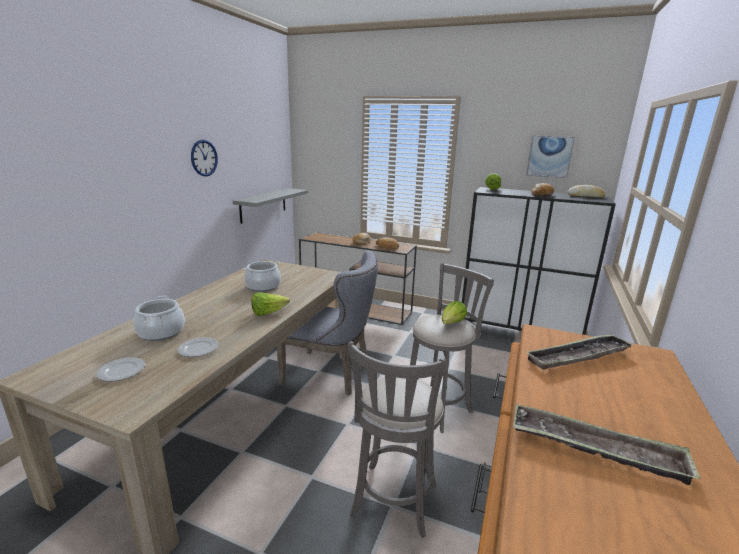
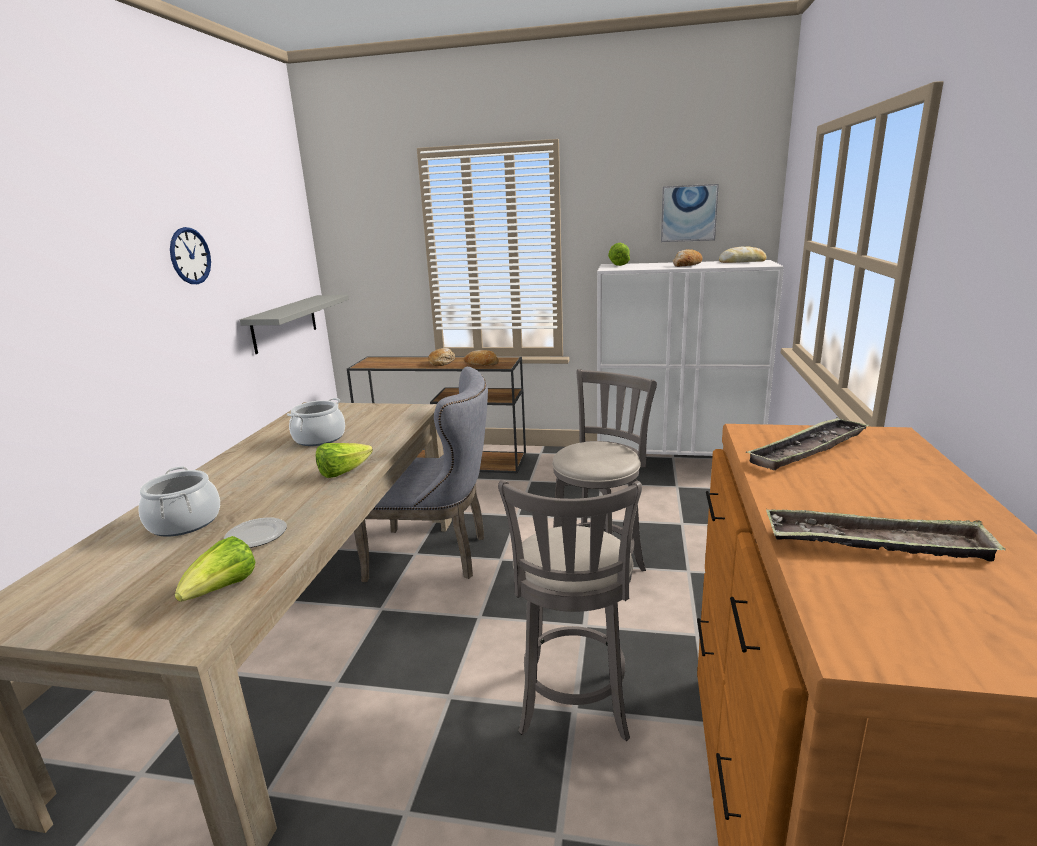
camera: 10 degrees left, 0 degrees up
plate [96,357,145,382] -> none
lettuce [442,301,467,324] -> lettuce moved to [175,536,255,602]
black cabinet [462,187,616,335] -> white cabinet [597,260,784,456]

